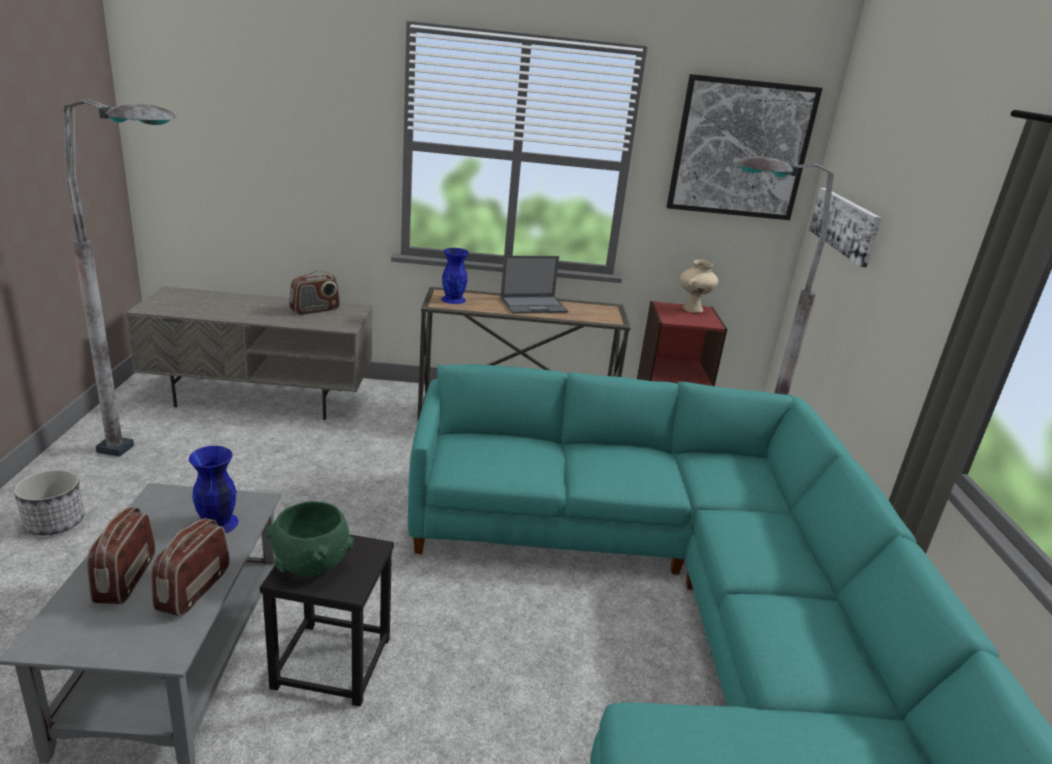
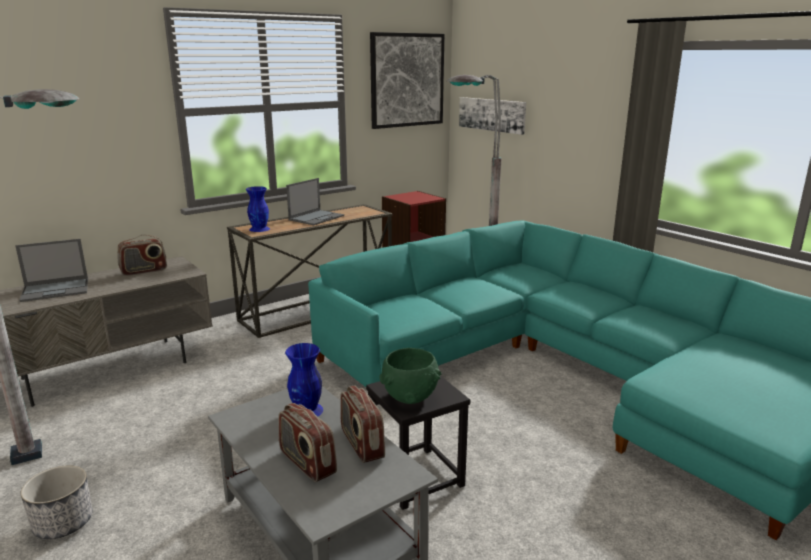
camera: 35 degrees left, 5 degrees down
radio [289,271,340,315] -> radio turned 45 degrees clockwise [117,235,167,276]
beige vase [680,260,718,313] -> none
none -> laptop [15,239,88,302]

